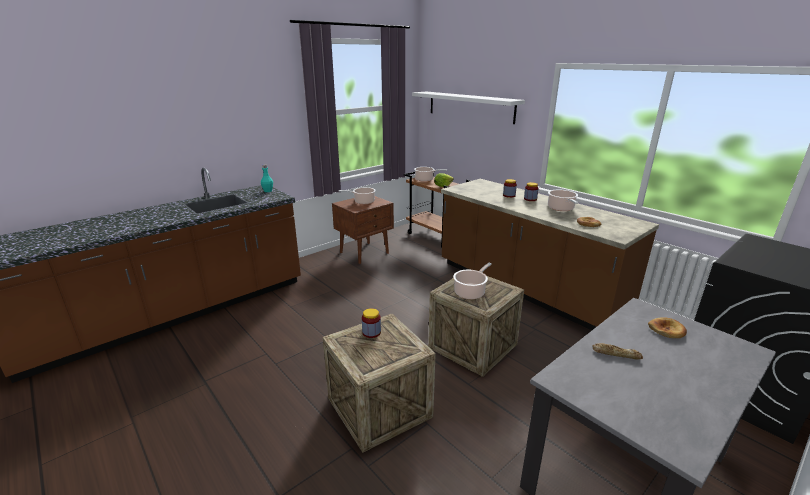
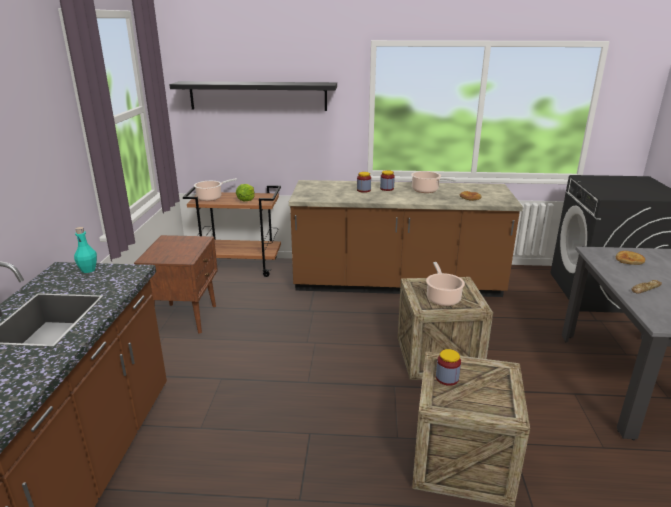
camera: 45 degrees left, 0 degrees up
cooking pot [339,187,376,204] -> none
white shelf [412,92,525,124] -> black shelf [169,81,337,111]

